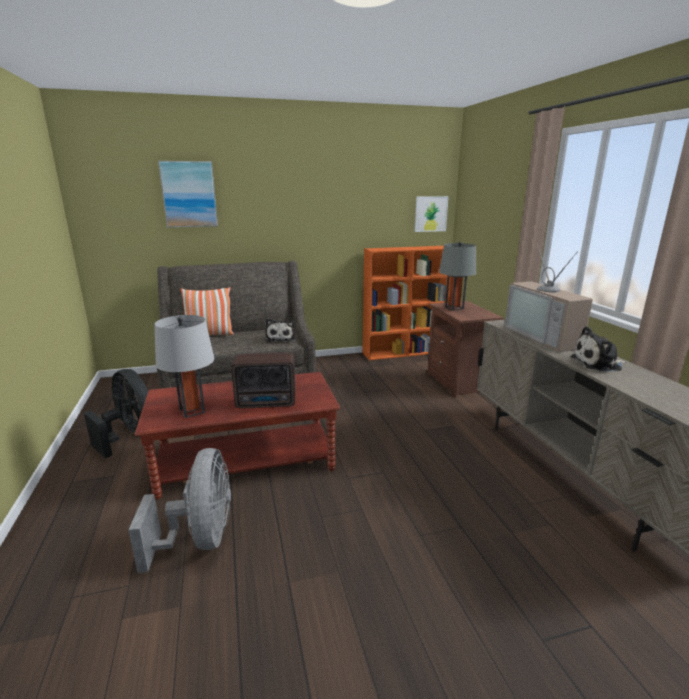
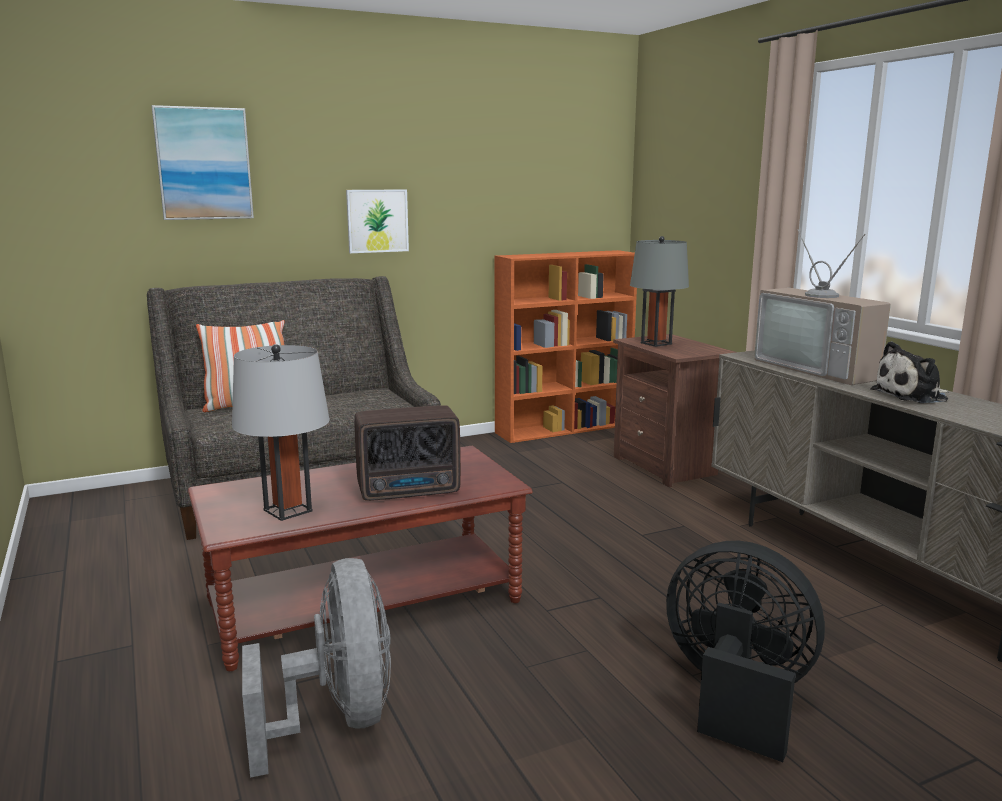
camera: 10 degrees left, 5 degrees down
black fan [84,369,148,458] -> black fan moved to [666,541,825,762]
plush toy [265,319,295,342] -> none
picture [415,196,449,232] -> picture moved to [346,189,409,253]

